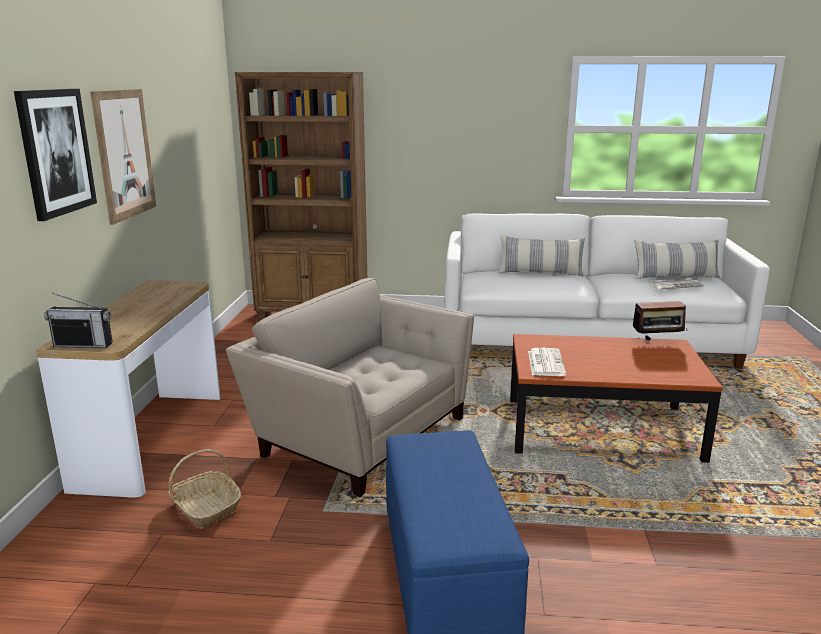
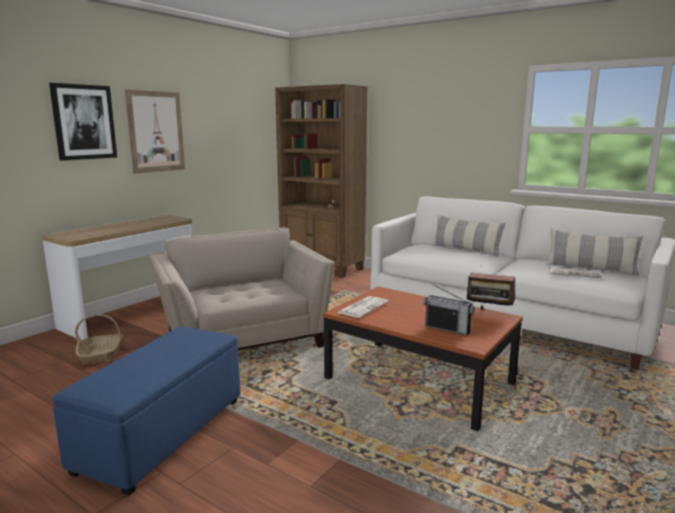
camera: 30 degrees right, 5 degrees down
radio [44,293,113,348] -> radio moved to [423,284,475,336]

